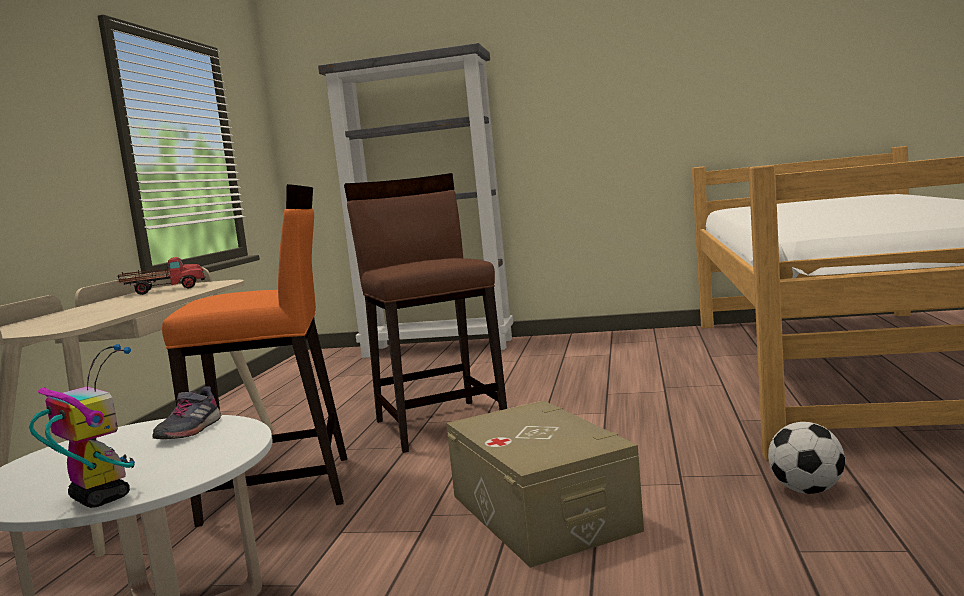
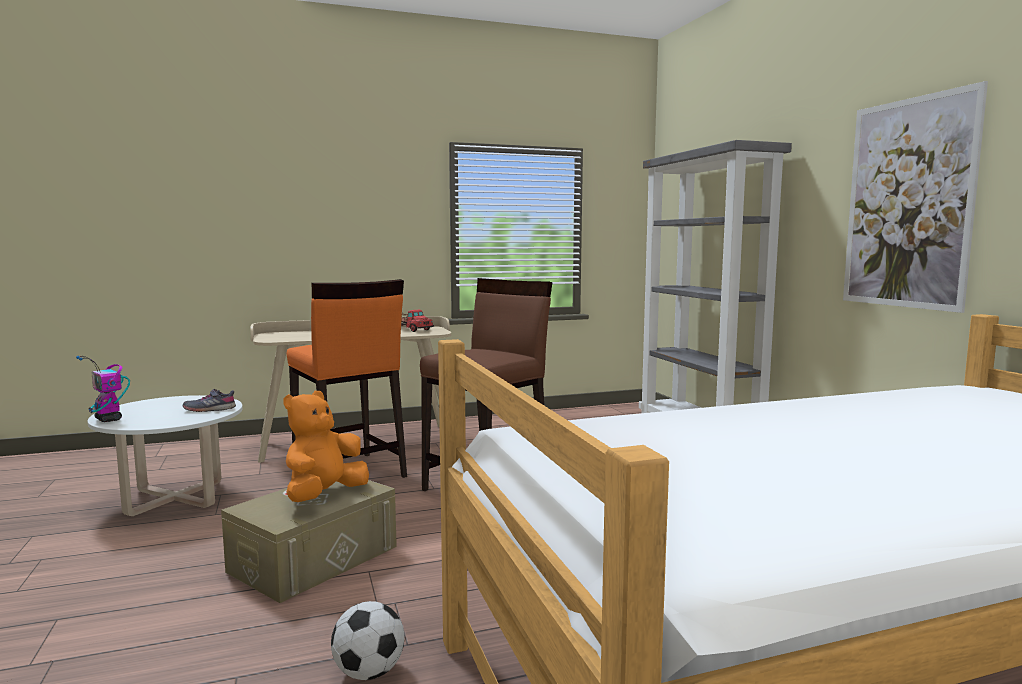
camera: 60 degrees right, 0 degrees up
toy robot [29,344,135,508] -> toy robot turned 120 degrees clockwise [76,356,130,422]
none -> orange plush toy [284,391,369,502]
none -> picture [843,81,988,313]

